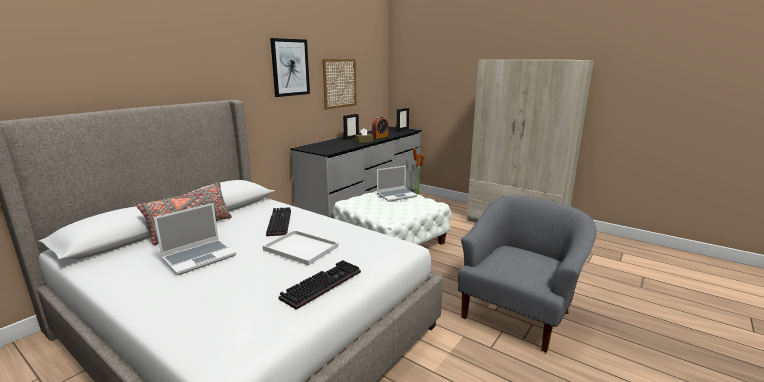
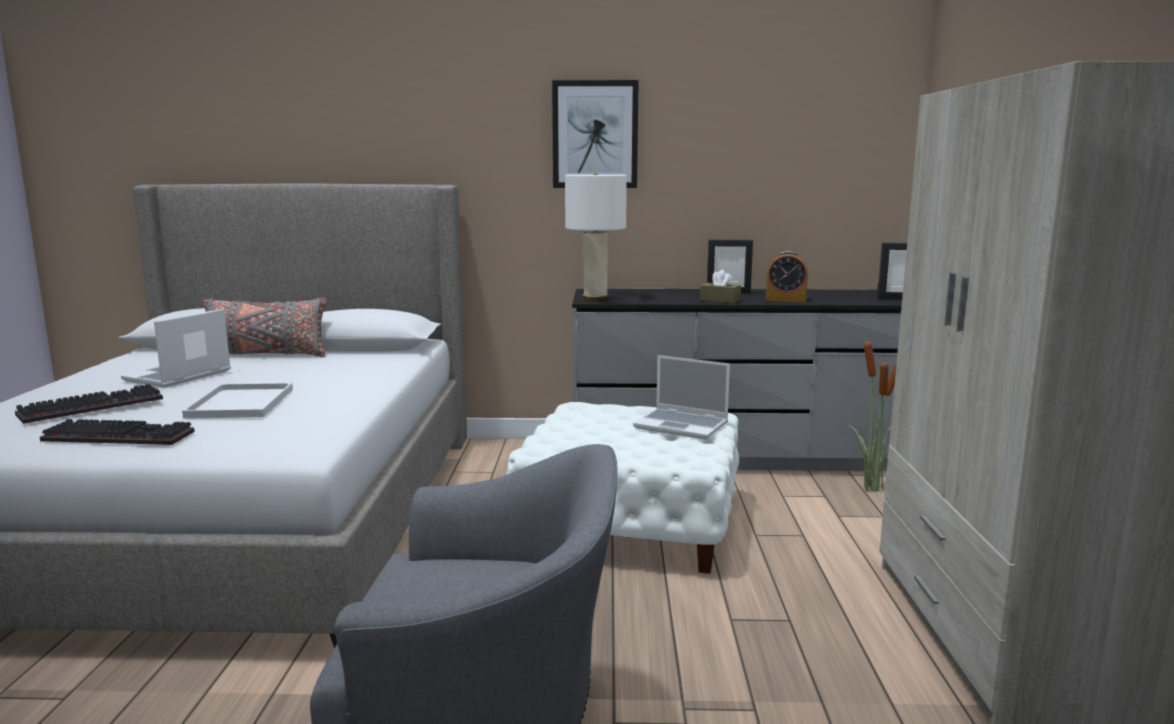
camera: 55 degrees right, 5 degrees down
laptop [154,203,236,275] -> laptop turned 105 degrees clockwise [121,309,231,388]
keyboard [266,207,291,236] -> keyboard moved to [15,384,163,424]
picture [322,57,357,110] -> none
none -> white table lamp [565,173,627,302]

